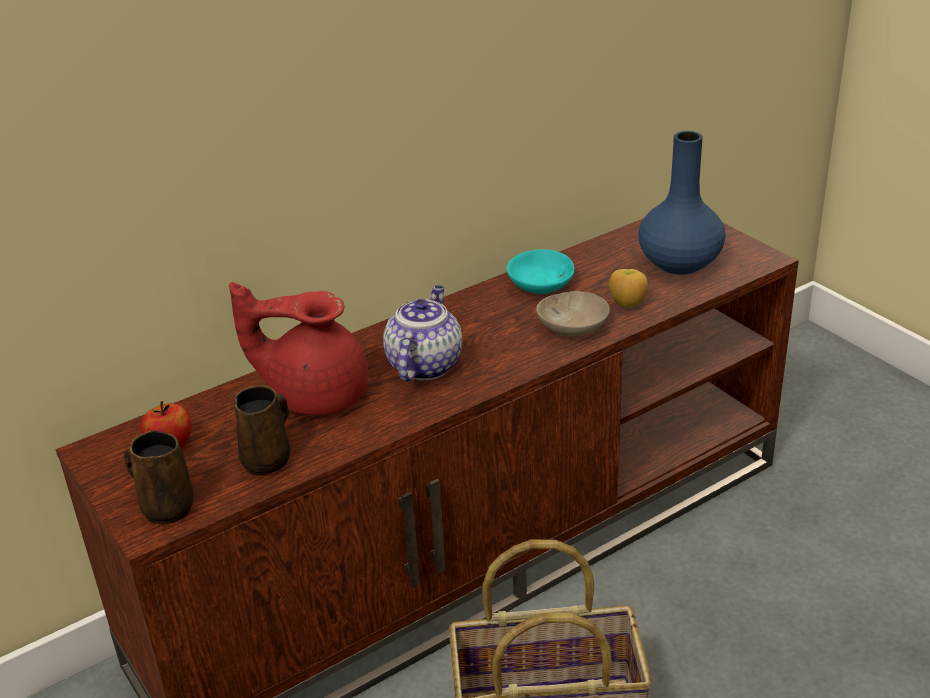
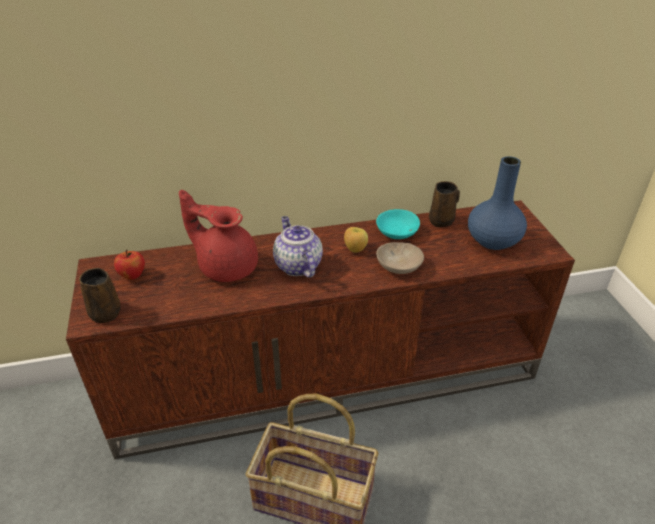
camera: 20 degrees right, 5 degrees up
brown mug [234,385,290,476] -> brown mug moved to [429,181,460,227]
teapot [383,285,462,381] -> teapot turned 60 degrees counterclockwise [273,216,323,278]
apple [609,269,648,308] -> apple moved to [344,227,368,252]

